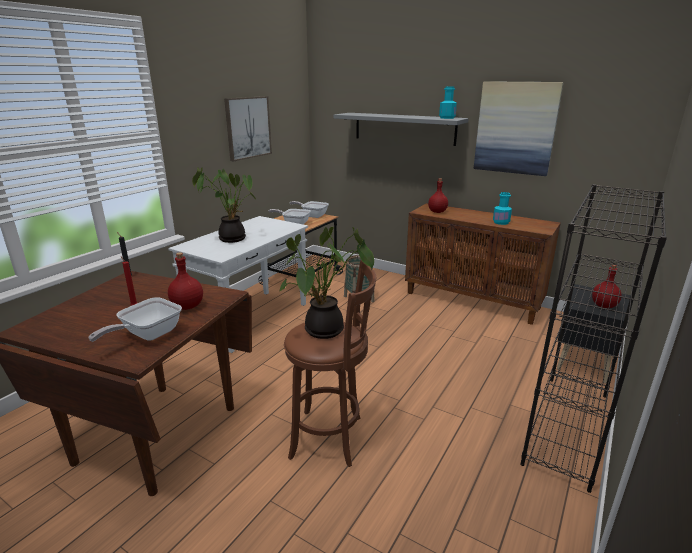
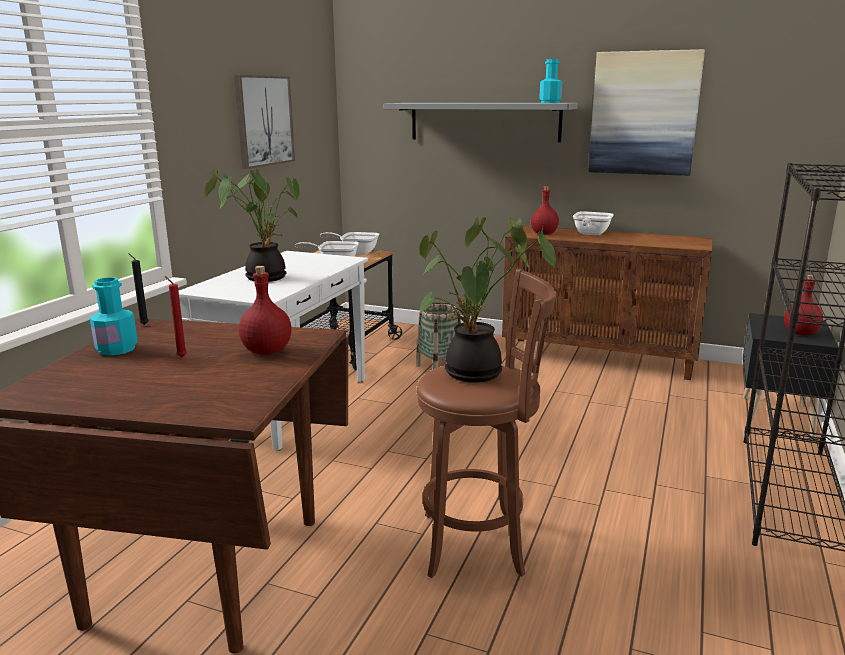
camera: 10 degrees left, 5 degrees down
frying pan [88,297,182,342] -> frying pan moved to [573,211,614,235]
turquoise bottle [493,192,512,225] -> turquoise bottle moved to [90,277,138,356]

